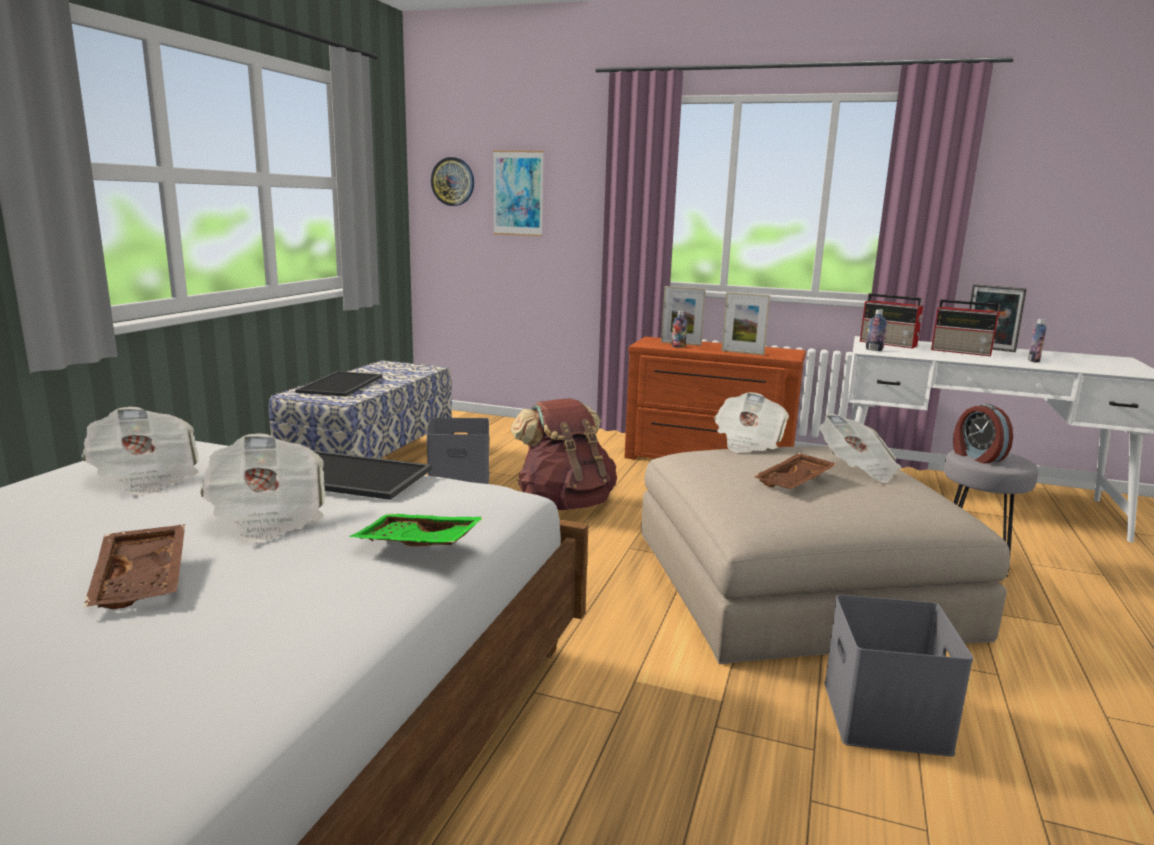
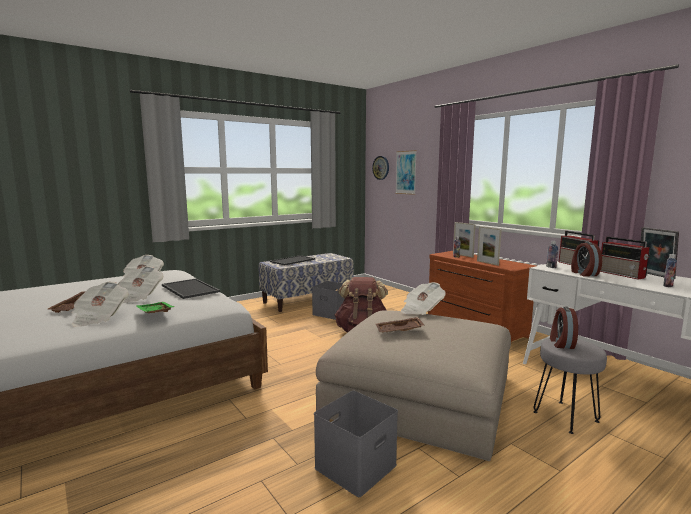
camera: 35 degrees right, 5 degrees down
newspaper [819,414,901,483] -> newspaper moved to [71,282,129,327]
none -> alarm clock [571,242,602,276]

